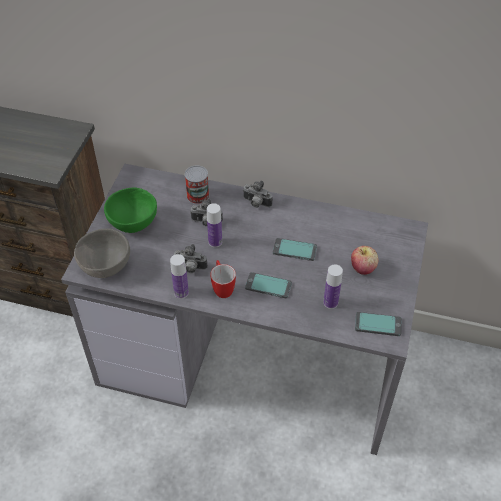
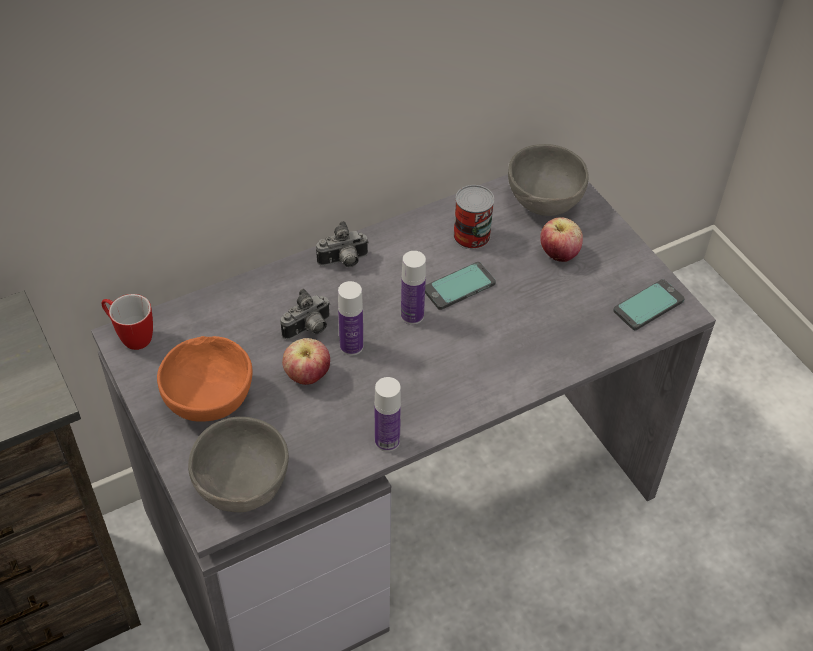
camera: 45 degrees left, 0 degrees up
green bowl [104,188,157,233] -> orange bowl [157,336,252,422]
camera [174,244,208,273] -> none
can [185,166,209,204] -> can moved to [453,185,495,249]
mug [210,260,236,298] -> mug moved to [102,294,153,350]
phone [245,272,292,298] -> none
bottle [323,264,343,309] -> bottle moved to [401,251,426,325]
none -> apple [282,338,330,385]
none -> grey bowl [508,144,589,216]

